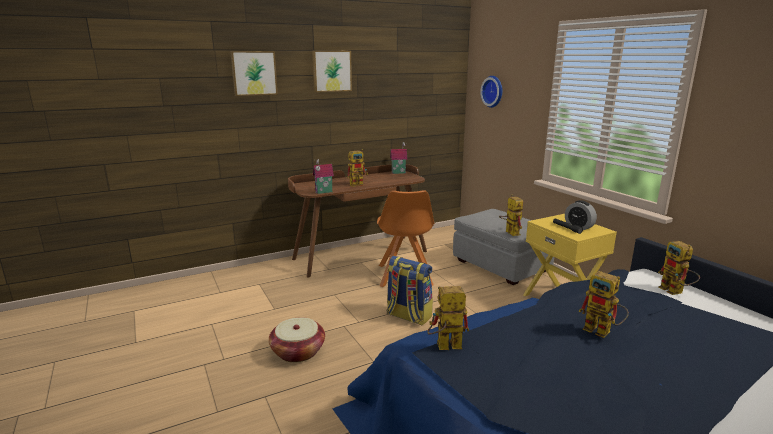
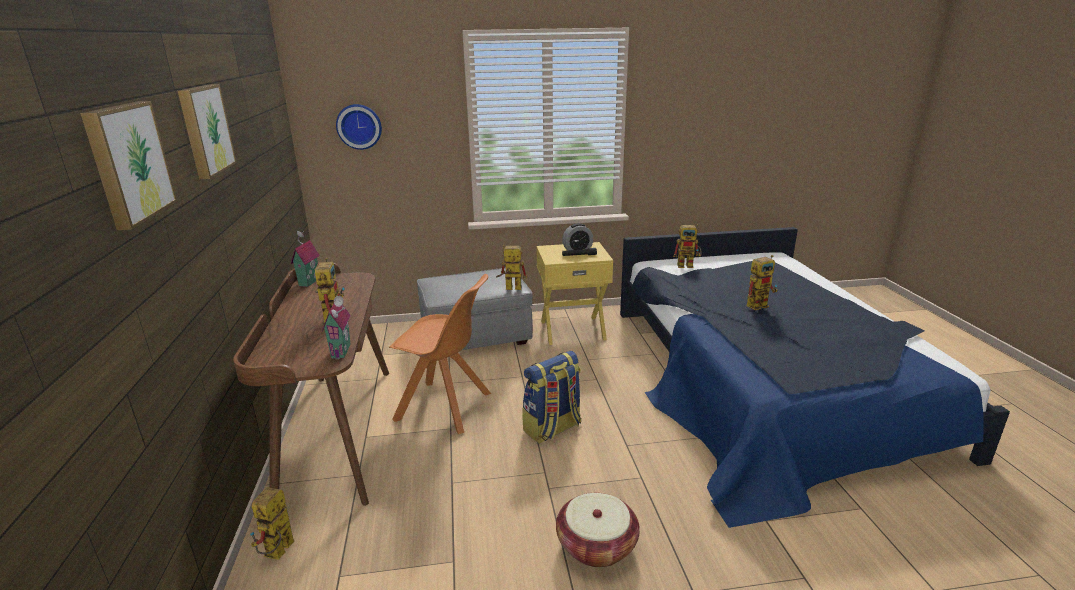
camera: 70 degrees left, 5 degrees up
toy robot [427,286,469,350] -> toy robot moved to [250,487,294,560]

